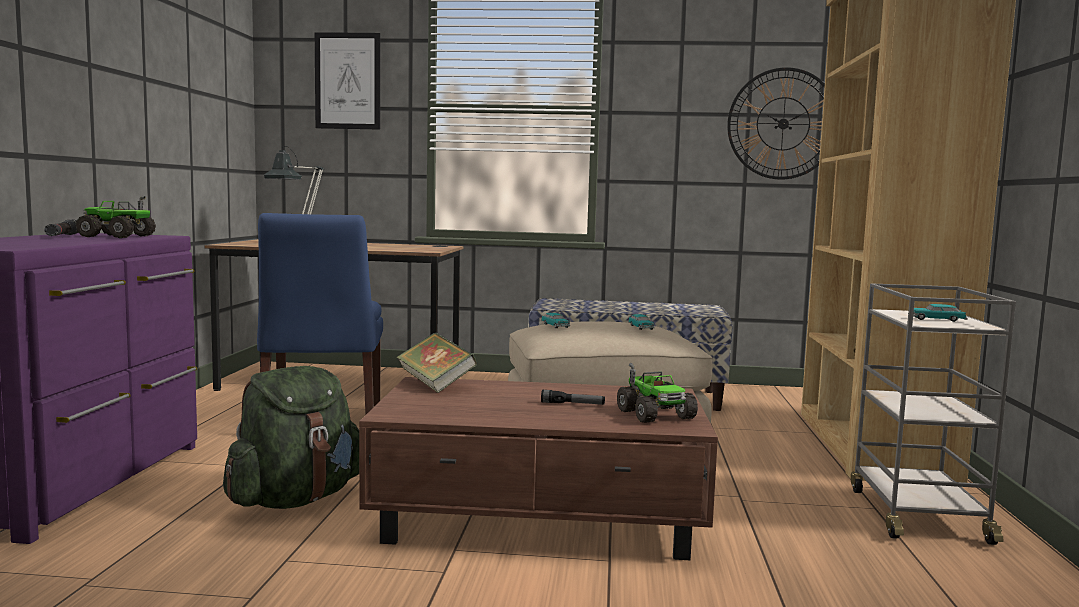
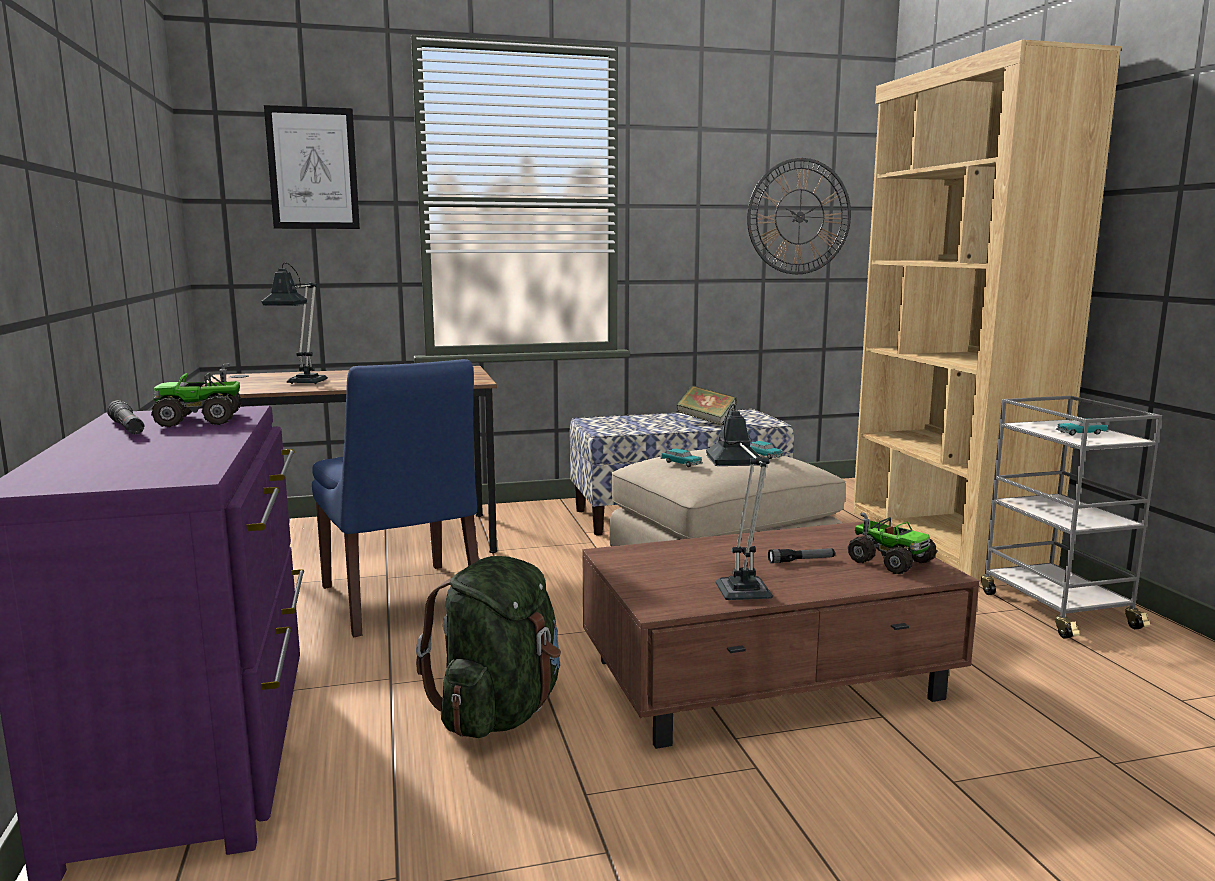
camera: 20 degrees left, 5 degrees up
book [396,333,477,393] -> book moved to [677,385,737,425]
none -> table lamp [706,404,773,600]

